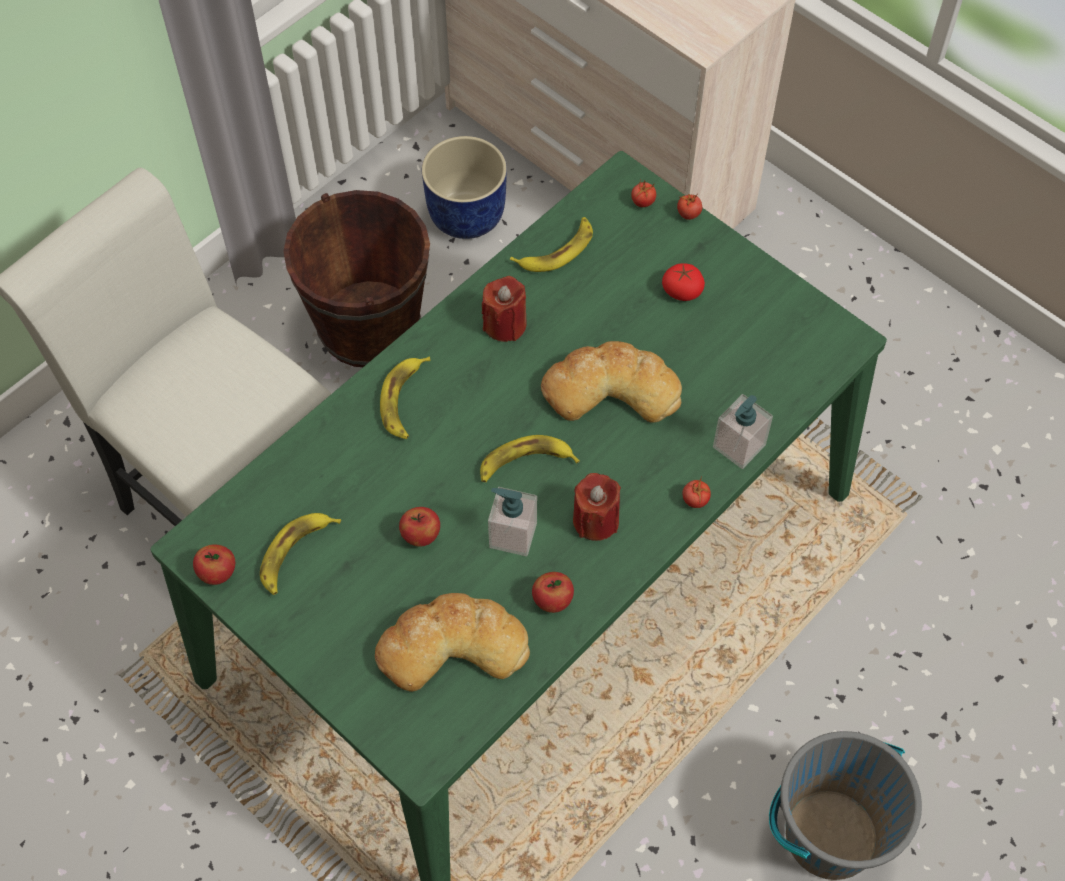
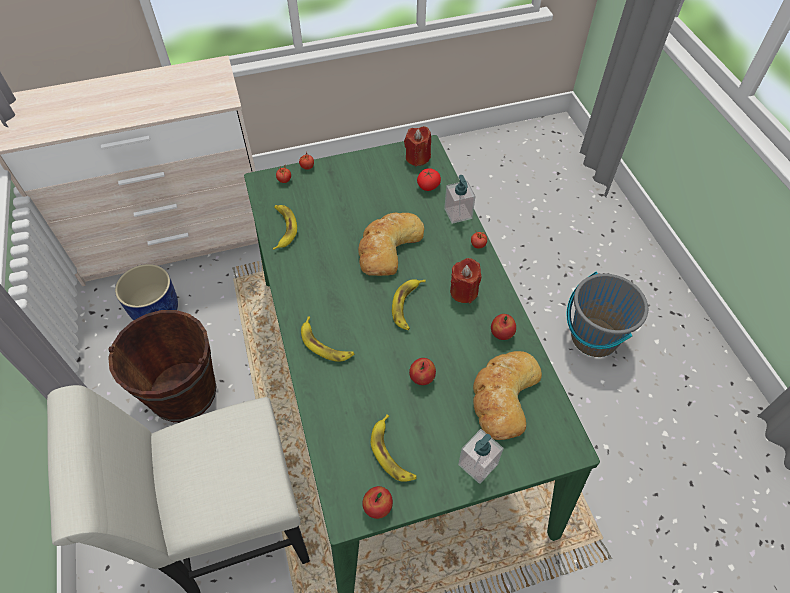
camera: 60 degrees left, 5 degrees down
red candle [482,276,526,342] -> red candle moved to [404,126,431,166]
soap dispenser [488,487,537,556] -> soap dispenser moved to [458,429,504,484]
tomato [662,263,705,301] -> tomato moved to [417,168,441,191]

